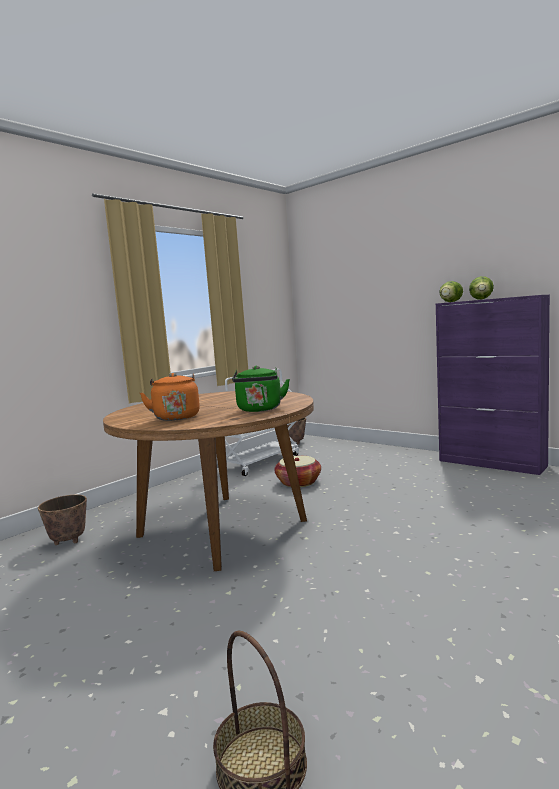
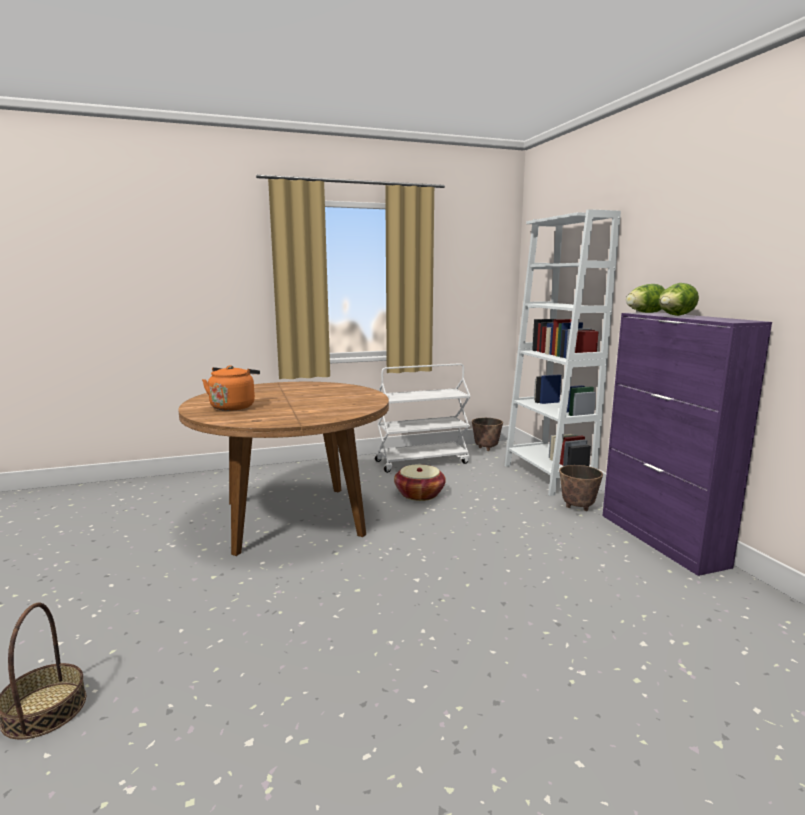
camera: 30 degrees right, 5 degrees up
planter [38,495,87,545] -> planter moved to [559,465,603,511]
green kettle [232,366,290,412] -> none
none -> white bookcase [505,209,621,496]

